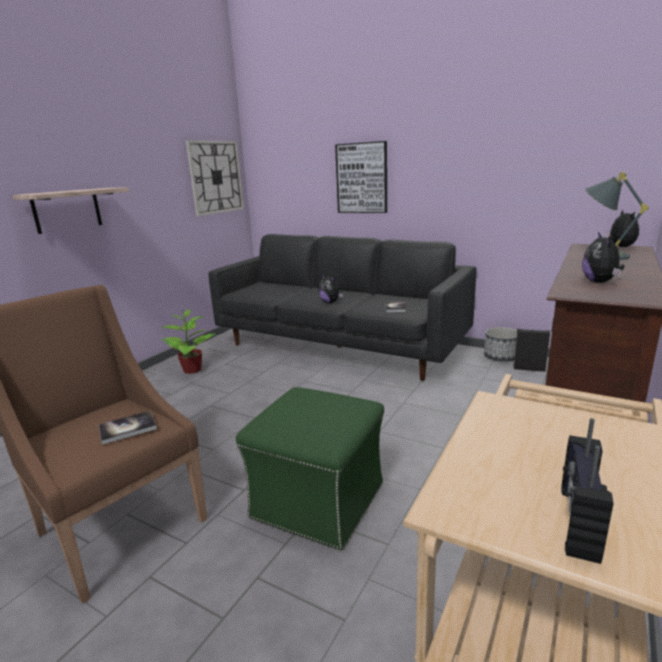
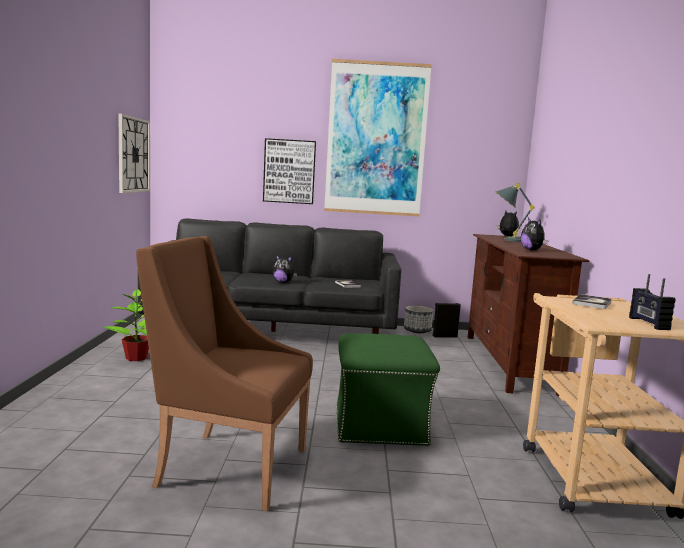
camera: 30 degrees left, 10 degrees down
shelf [13,187,129,234] -> none
book [98,411,157,445] -> book moved to [572,294,612,309]
none -> picture [324,59,432,217]

